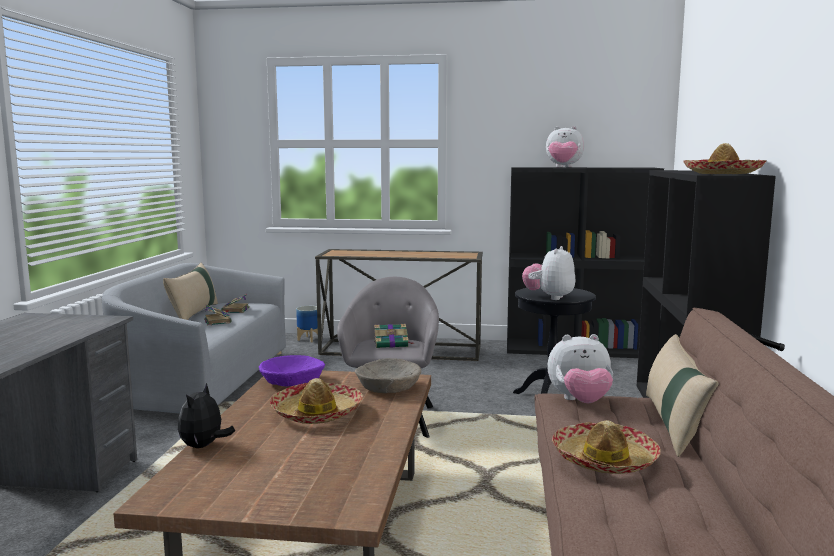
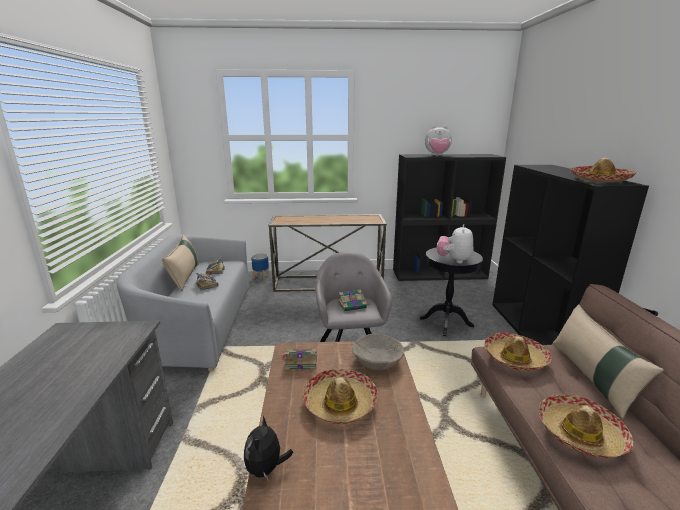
camera: 10 degrees left, 10 degrees up
purple bowl [259,355,325,386] -> book [281,349,317,369]
plush toy [547,334,613,403] -> hat [484,332,552,371]

